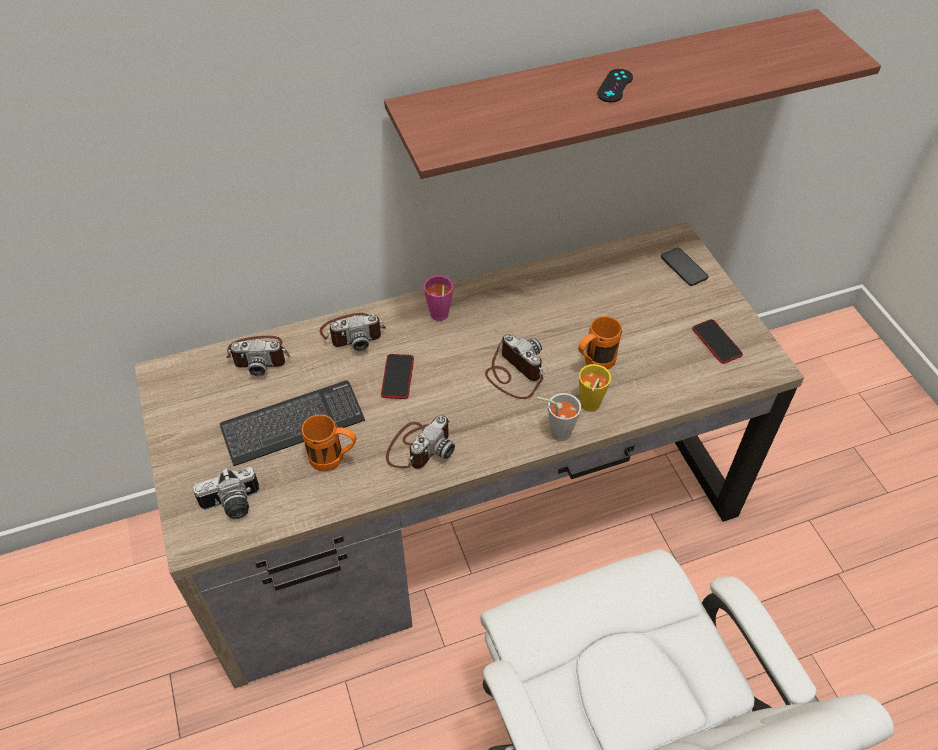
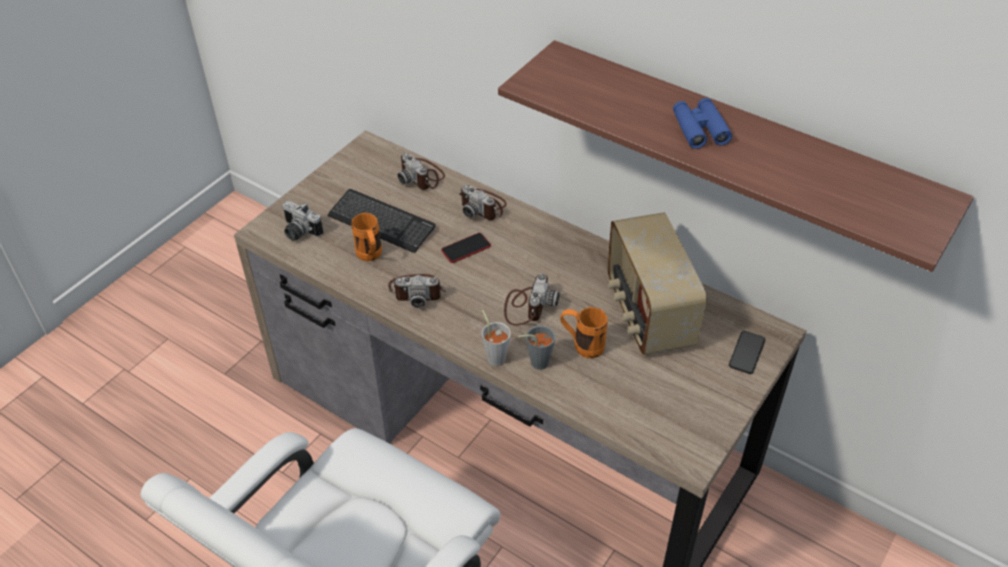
camera: 55 degrees right, 5 degrees down
pink cup [424,275,453,321] -> none
yellow cup [579,364,611,412] -> grey cup [518,325,555,370]
black game controller [597,69,633,102] -> blue binoculars [673,98,732,149]
phone [692,319,743,364] -> none
none -> radio [607,212,707,355]

